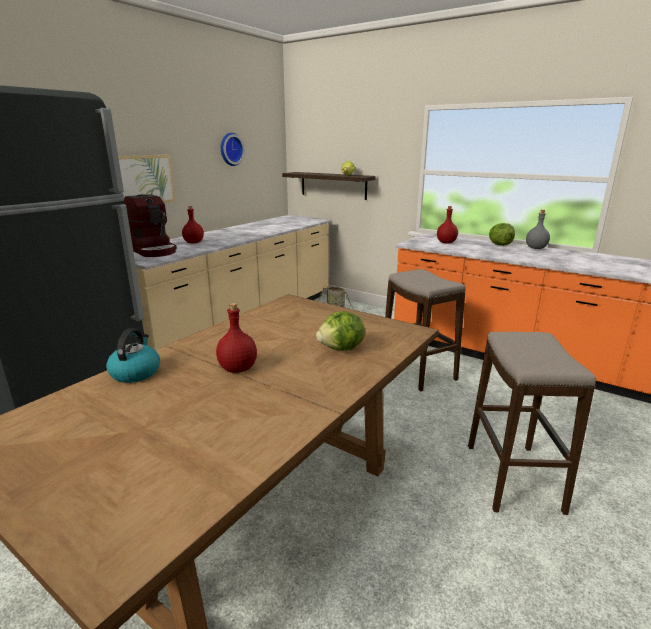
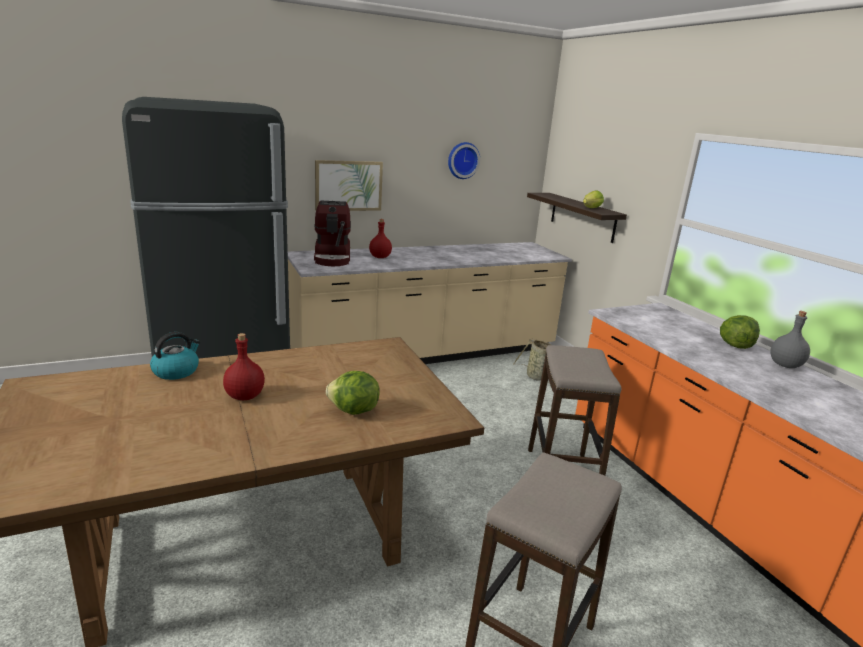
camera: 30 degrees right, 0 degrees up
red bottle [437,206,458,243] -> none

